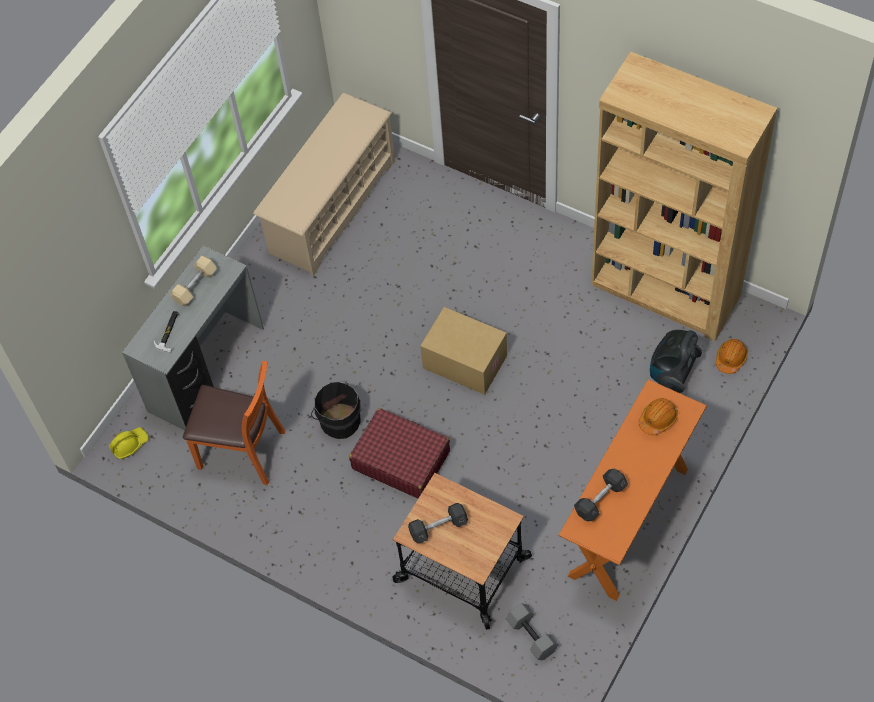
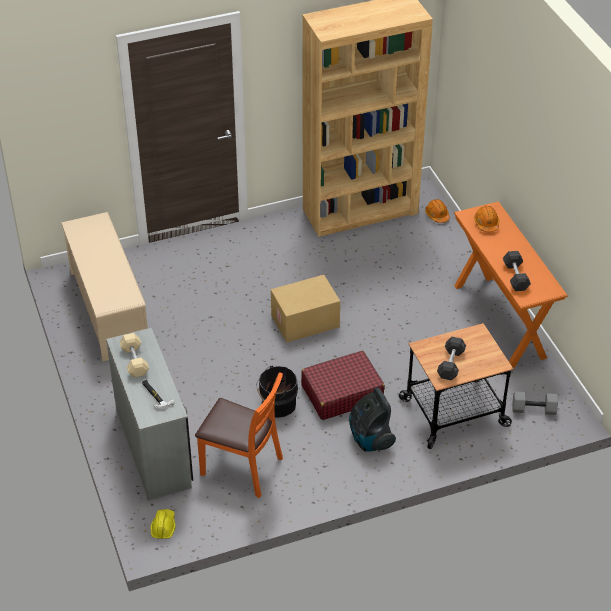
camera: 55 degrees left, 15 degrees down
orange chair [183,361,285,485] -> orange chair turned 60 degrees clockwise [195,372,283,498]
vacuum cleaner [650,330,702,393] -> vacuum cleaner moved to [349,388,396,452]

